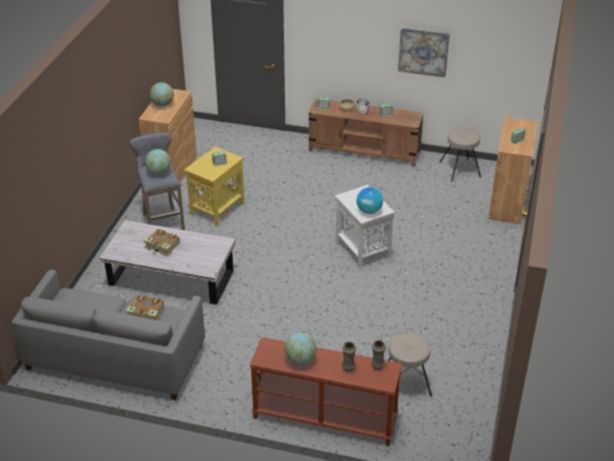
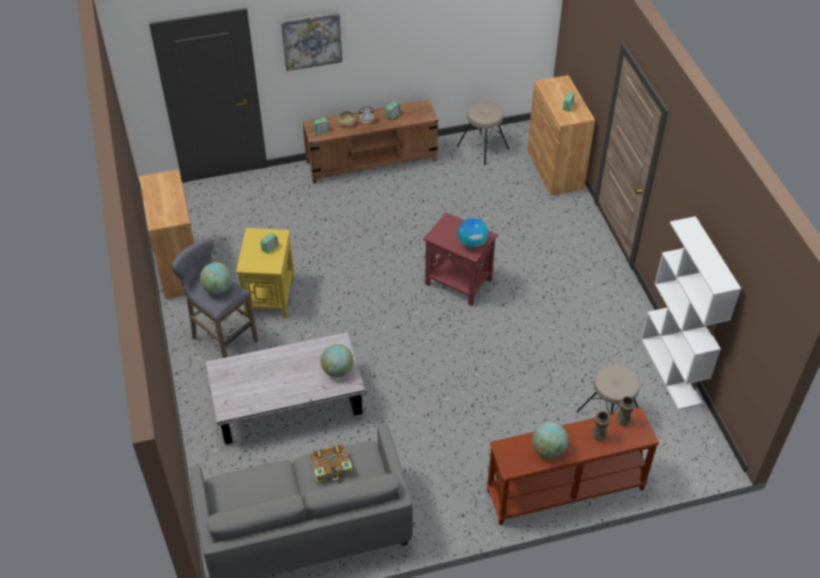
camera: 30 degrees left, 10 degrees up
book [144,229,180,256] -> none
globe [150,82,174,107] -> globe moved to [321,344,354,377]
white side table [335,185,395,269] -> red side table [423,212,498,306]
picture [398,27,450,77] -> picture moved to [281,12,342,71]
none -> white bookcase [641,216,741,410]

